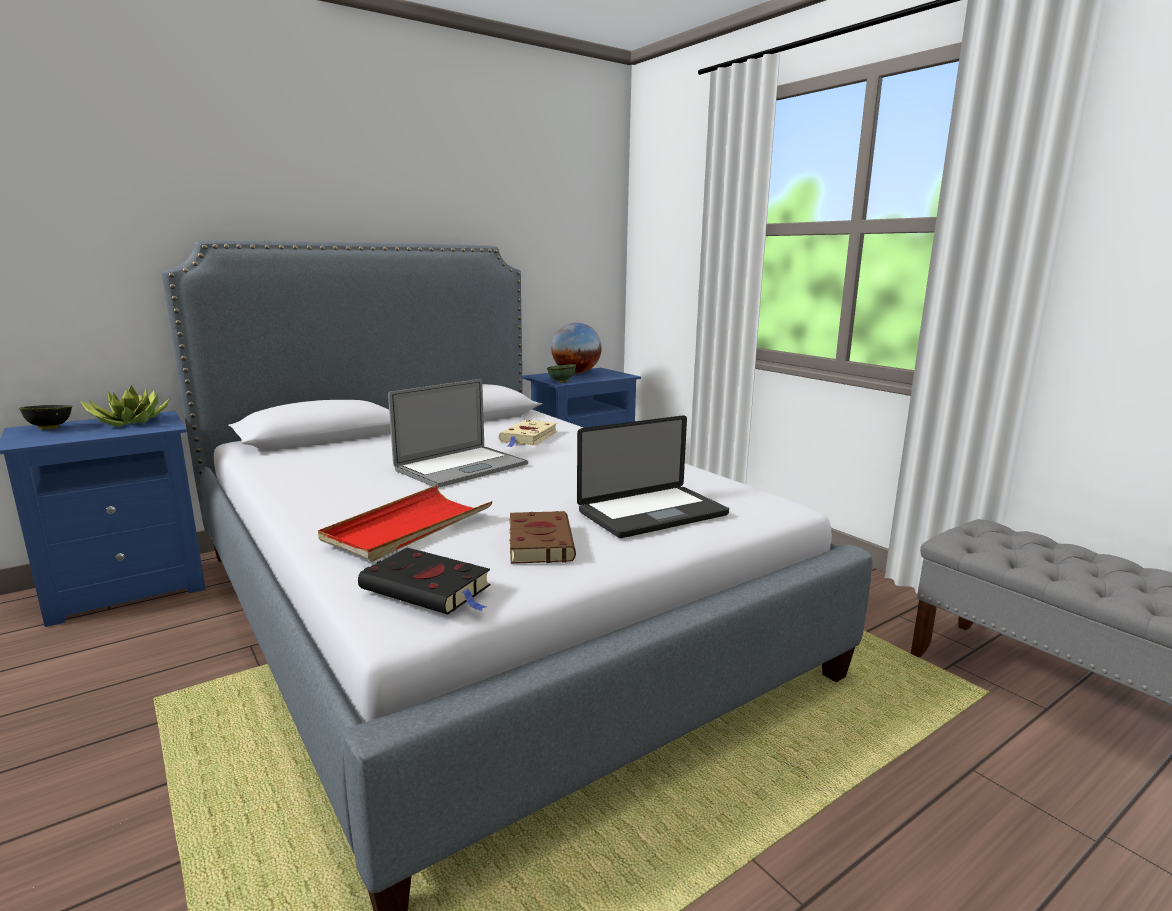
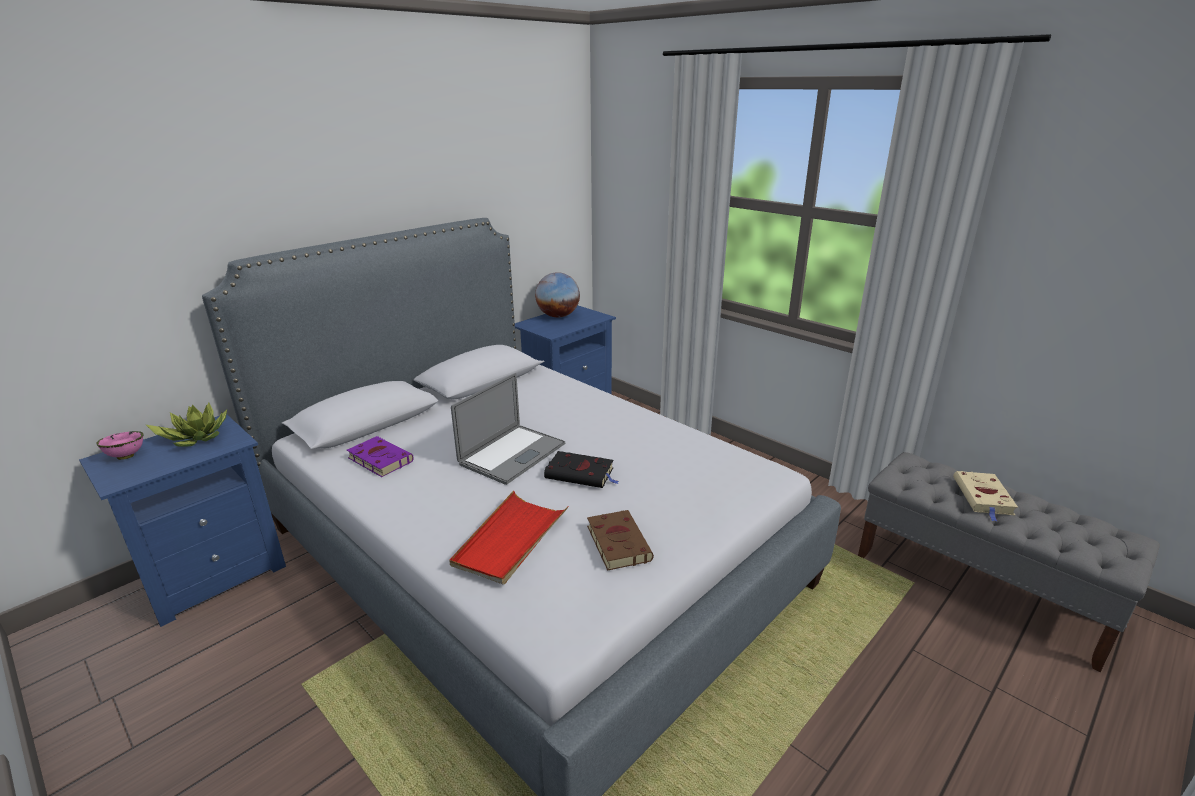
camera: 10 degrees left, 10 degrees up
black bowl [19,405,72,429] -> pink bowl [96,431,144,460]
black book [358,547,490,615] -> black book moved to [544,451,619,488]
beige book [499,420,558,447] -> beige book moved to [953,471,1018,522]
green bowl [546,364,576,383] -> none
laptop [577,415,729,538] -> none
none -> purple book [346,436,414,477]

